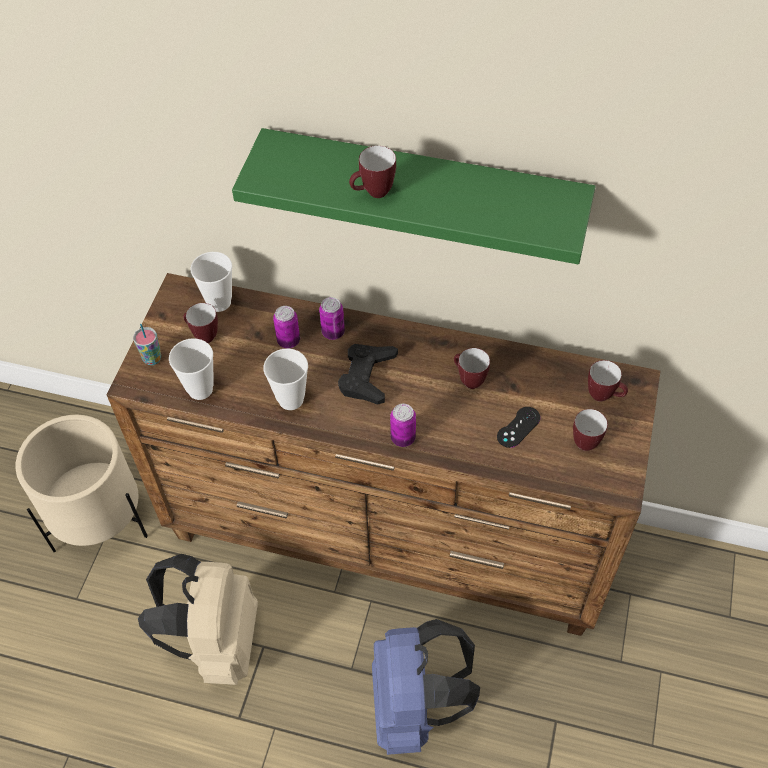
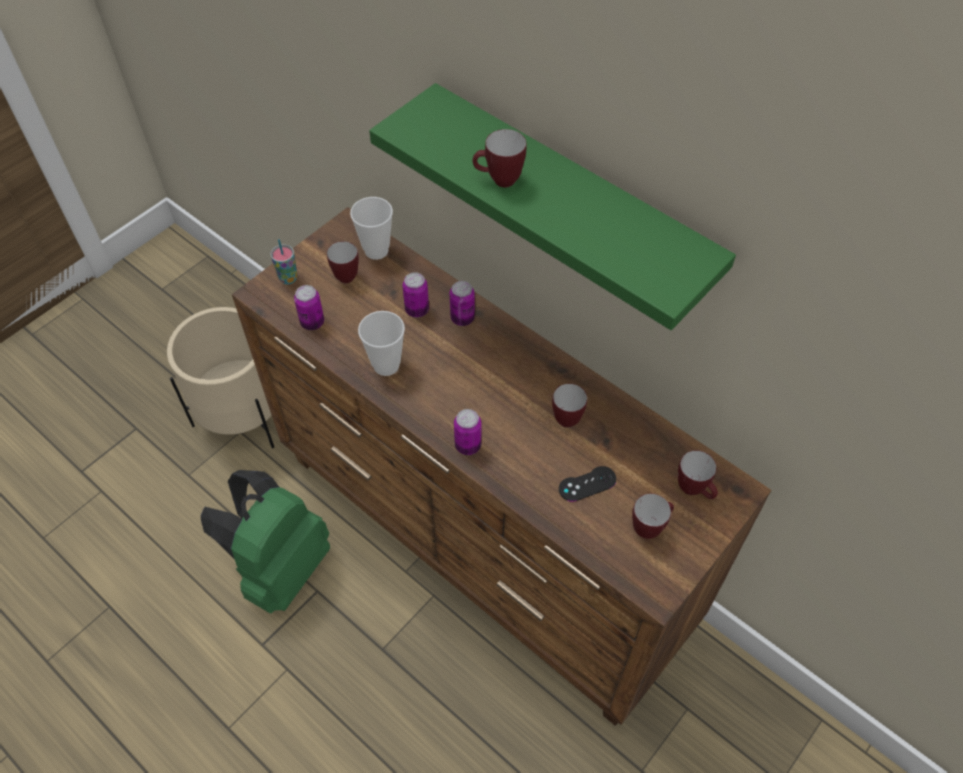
camera: 25 degrees right, 0 degrees up
beige backpack [138,554,258,685] -> green backpack [200,470,330,614]
cup [169,338,214,400] -> can [294,285,324,330]
black game controller [338,344,398,405] -> none
blue backpack [372,619,480,755] -> none

